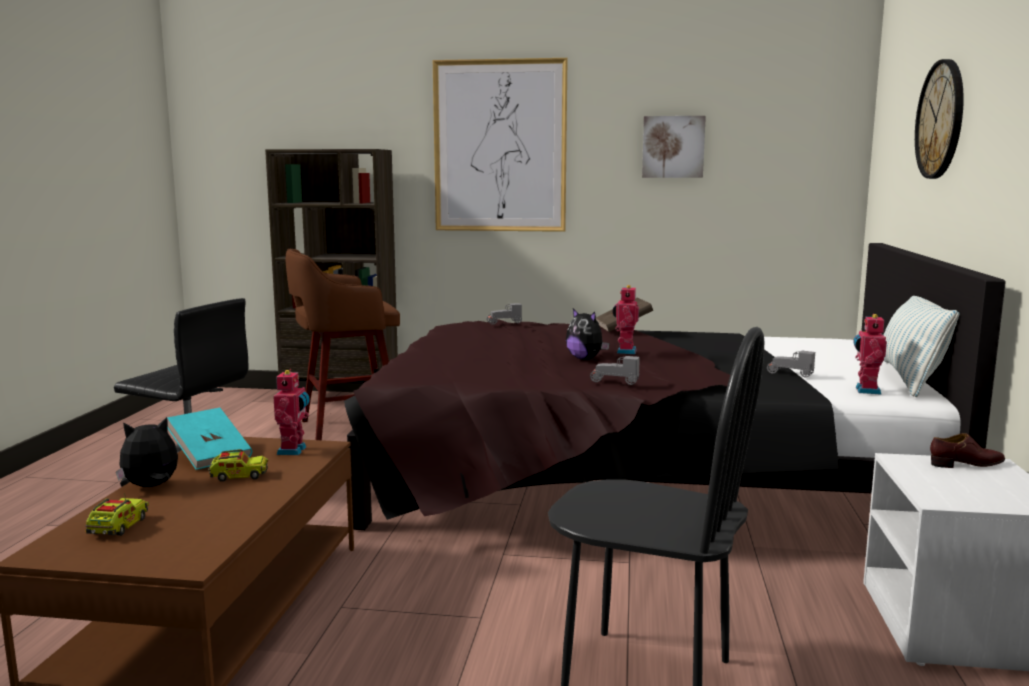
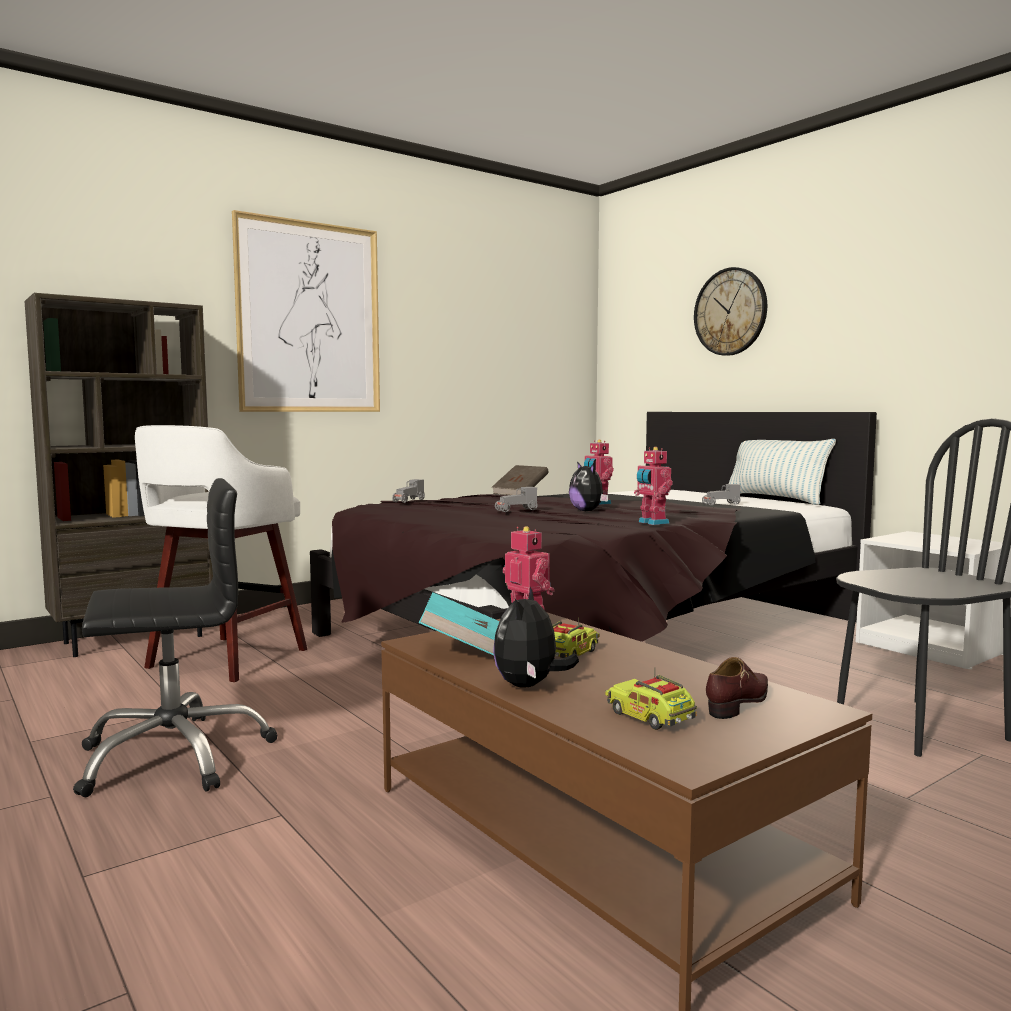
camera: 45 degrees left, 5 degrees down
brown stool [285,249,400,440] -> white stool [135,425,307,682]
plush toy [566,308,610,360] -> plush toy turned 60 degrees clockwise [569,462,608,512]
grey toy car [590,356,640,385] -> grey toy car moved to [495,487,538,512]
picture [642,116,706,178] -> none
toy robot [853,314,887,394] -> toy robot moved to [634,447,673,525]
brown shoe [930,433,1005,468] -> brown shoe moved to [706,657,768,719]

